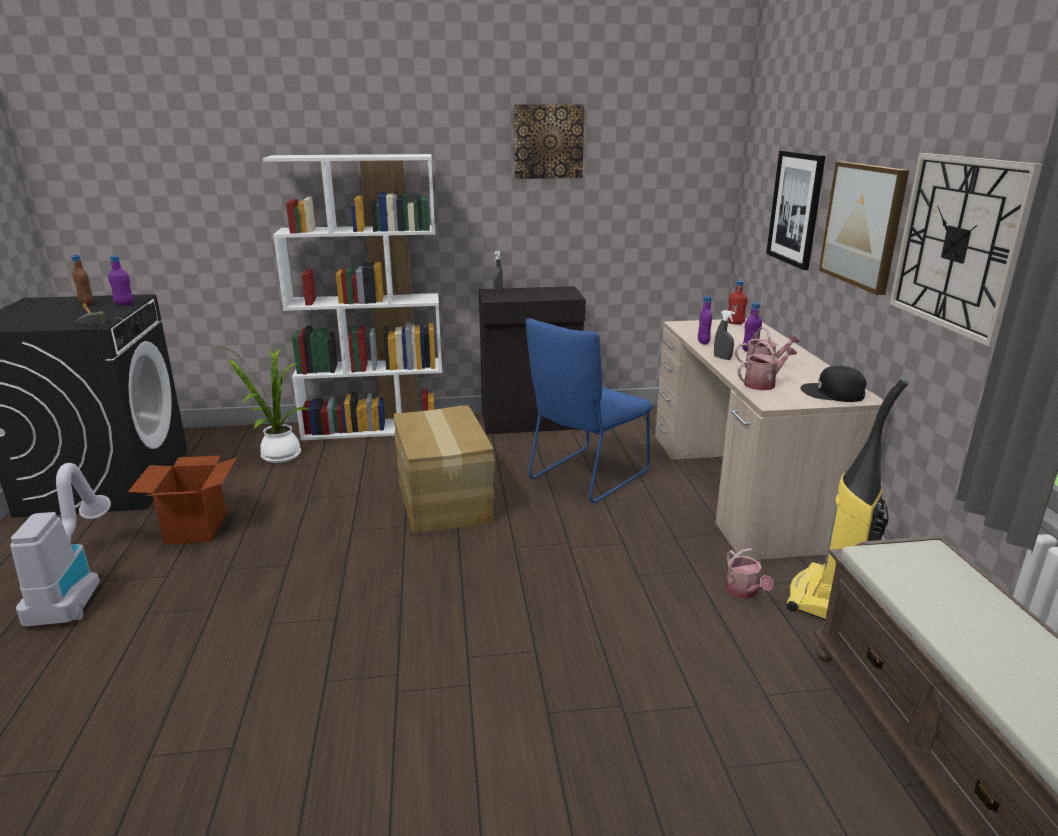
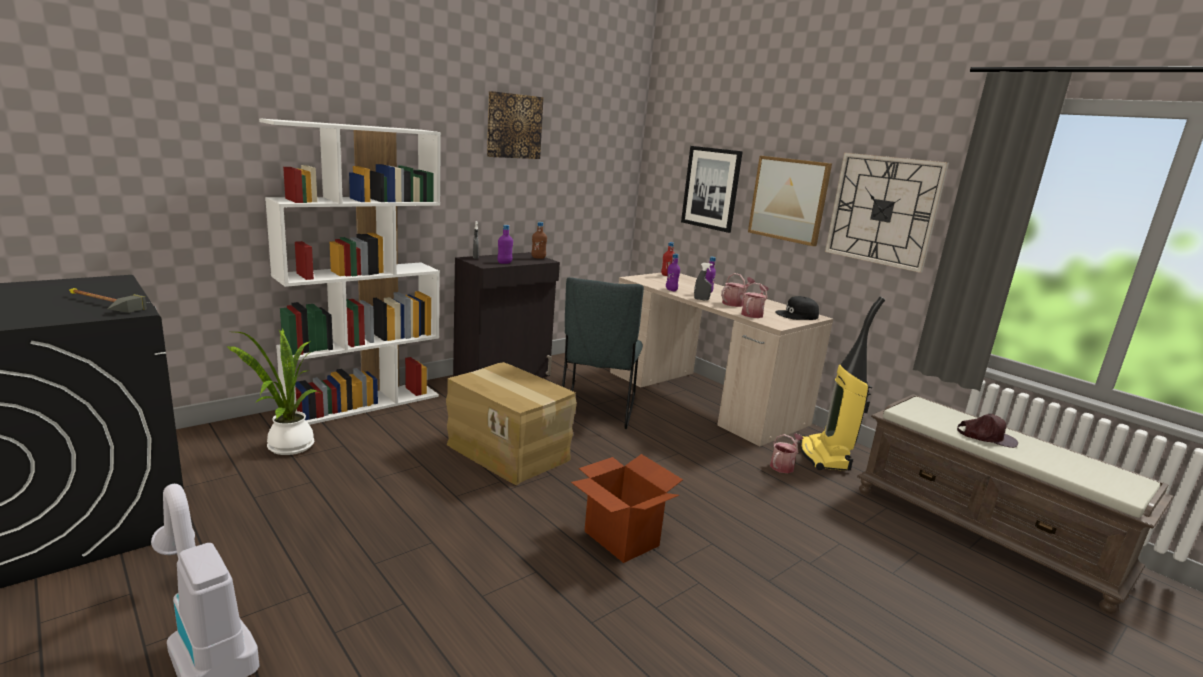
camera: 35 degrees left, 5 degrees down
brown bottle [71,255,94,305] -> brown bottle moved to [531,222,547,259]
purple bottle [108,255,134,306] -> purple bottle moved to [497,225,513,264]
cardboard box [128,455,237,545] -> cardboard box moved to [571,454,683,563]
blue chair [526,318,653,503] -> grey chair [562,277,644,429]
watering can [725,548,774,599] -> watering can turned 90 degrees counterclockwise [770,433,804,473]
none -> brown cap [957,414,1018,448]

